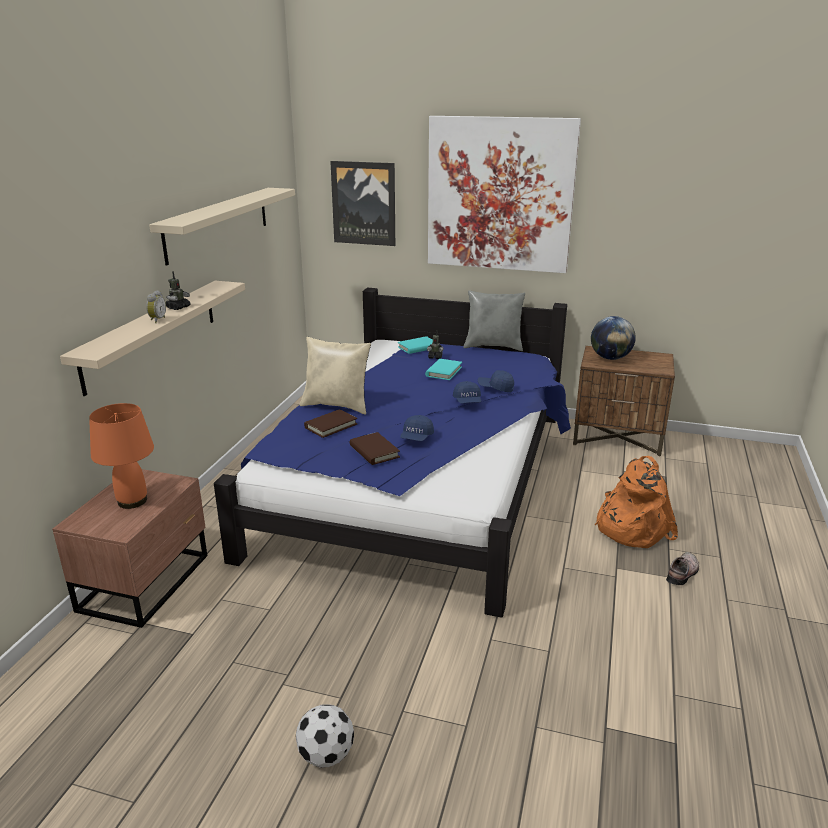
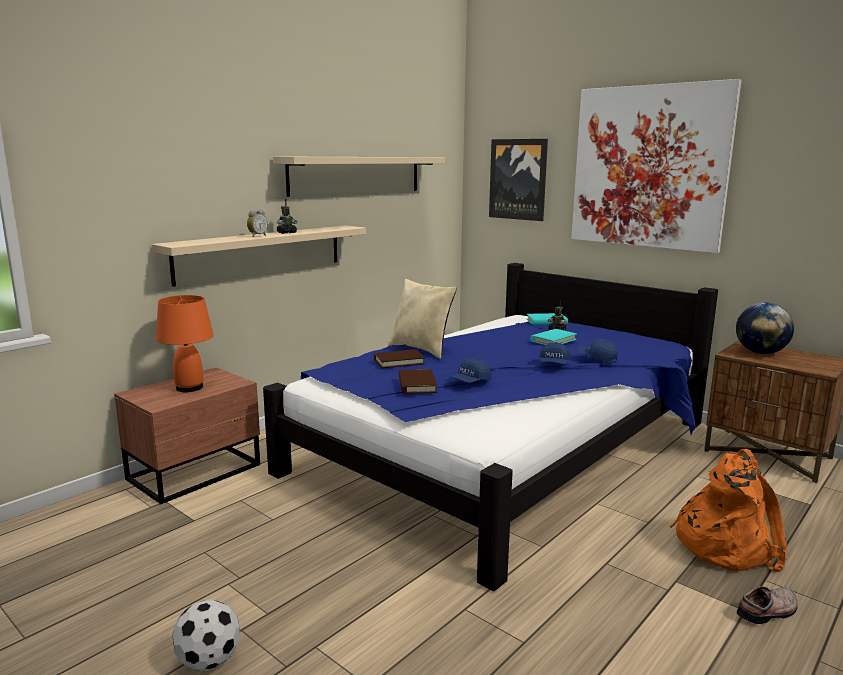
camera: 25 degrees right, 10 degrees down
grey pillow [463,291,525,351] -> none

